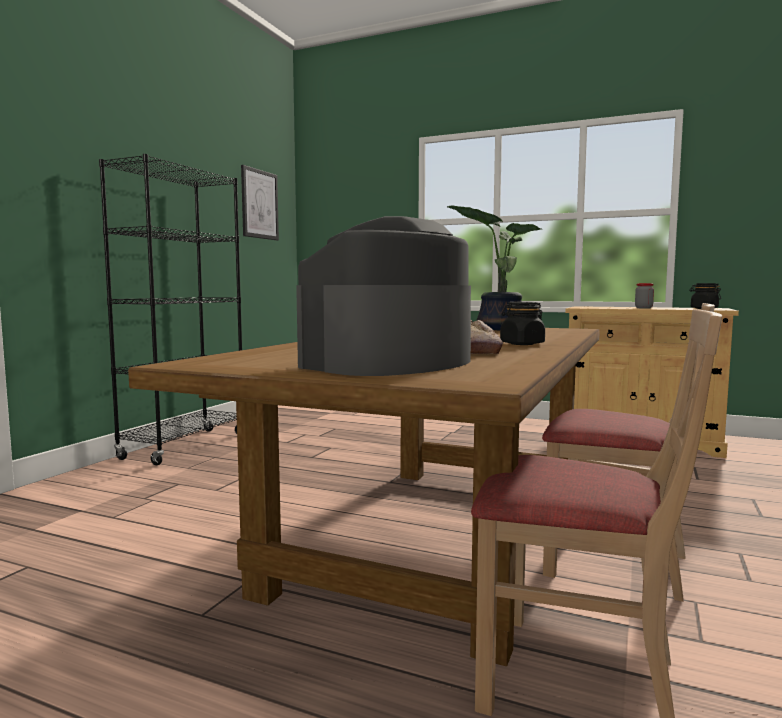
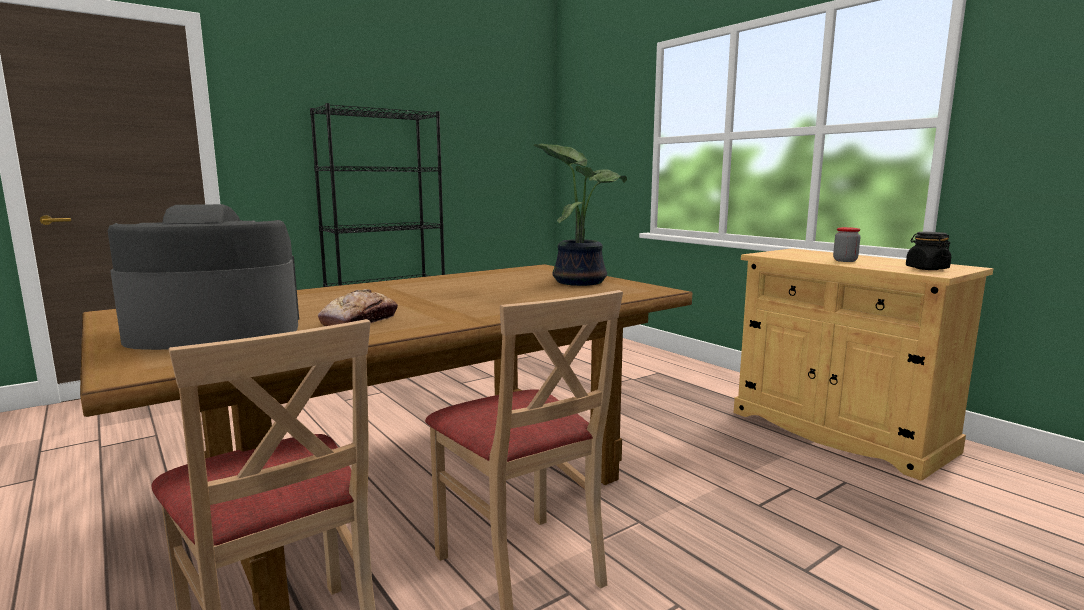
camera: 30 degrees right, 5 degrees up
picture [241,165,279,240] -> none
black jar [500,302,545,345] -> none

